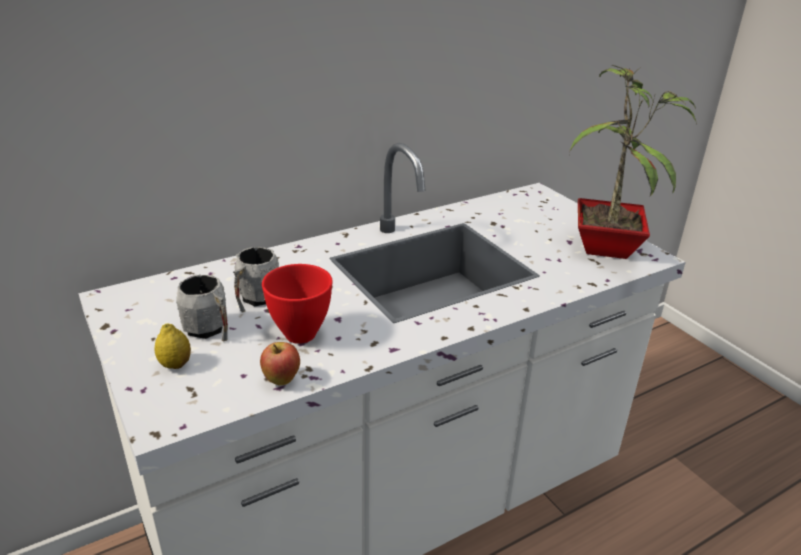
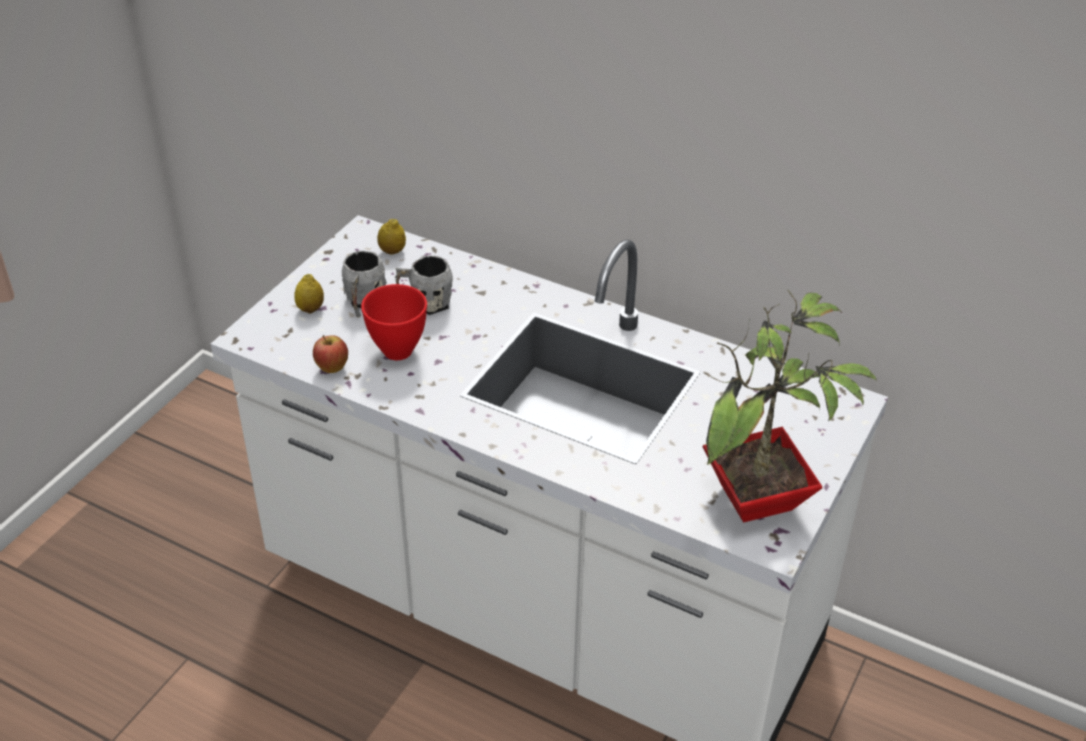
camera: 60 degrees right, 10 degrees up
none -> lemon [377,219,406,255]

